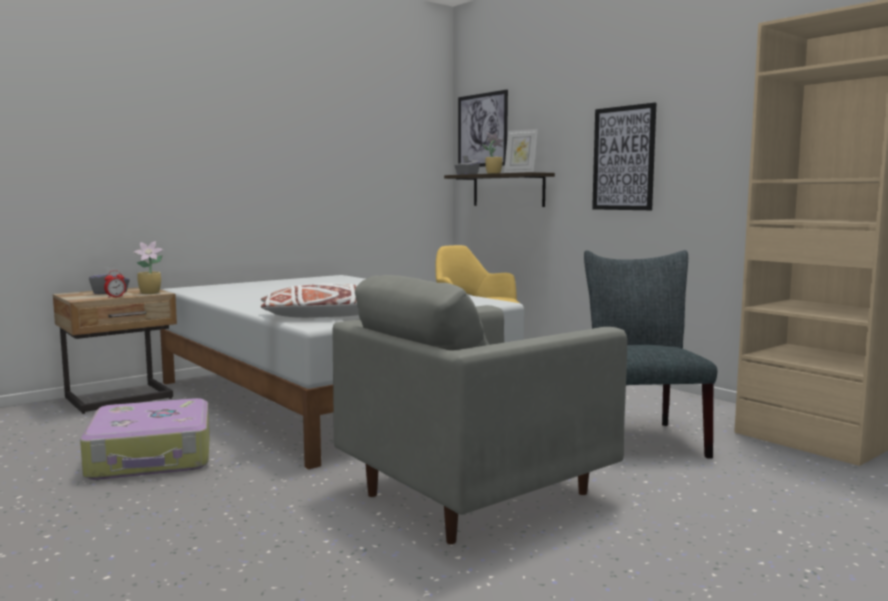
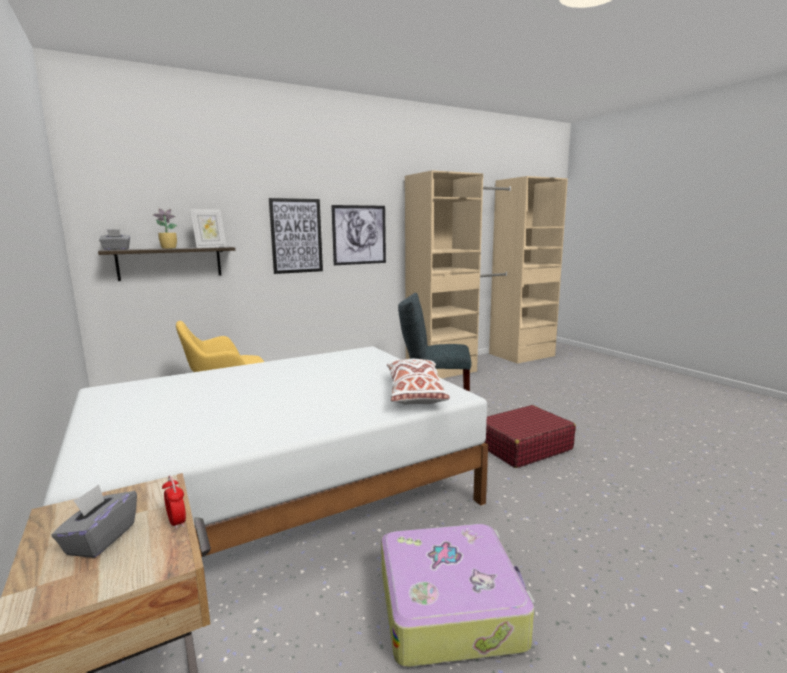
camera: 80 degrees left, 5 degrees up
potted plant [133,241,163,294] -> none
grey armchair [333,275,627,544] -> red suitcase [485,405,576,468]
picture [458,90,508,167] -> picture moved to [331,205,386,265]

